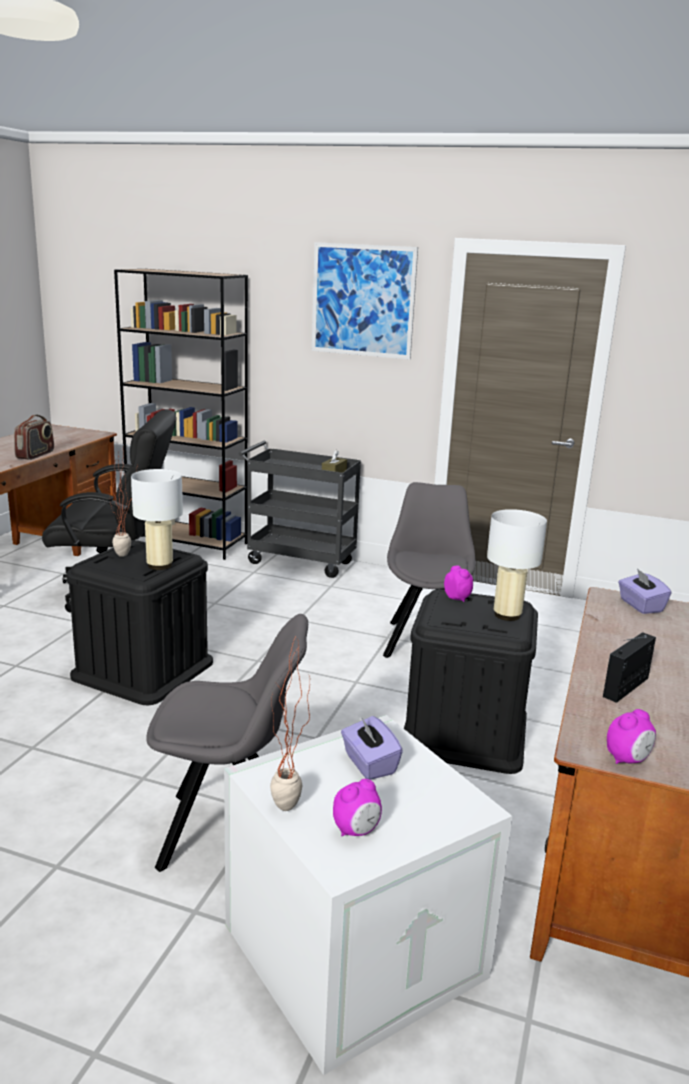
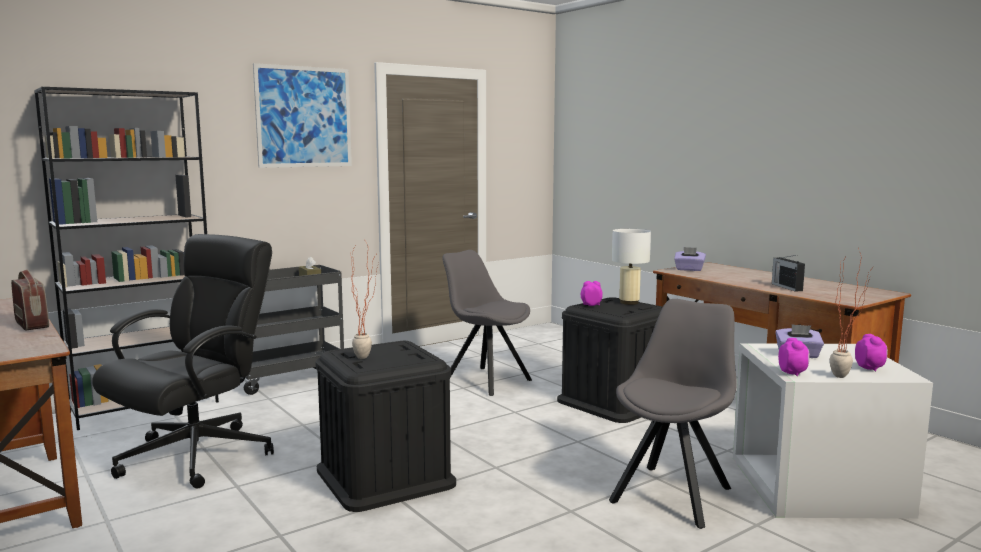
camera: 55 degrees left, 10 degrees down
white table lamp [131,469,183,570] -> none
alarm clock [607,709,656,764] -> alarm clock moved to [778,338,810,376]

